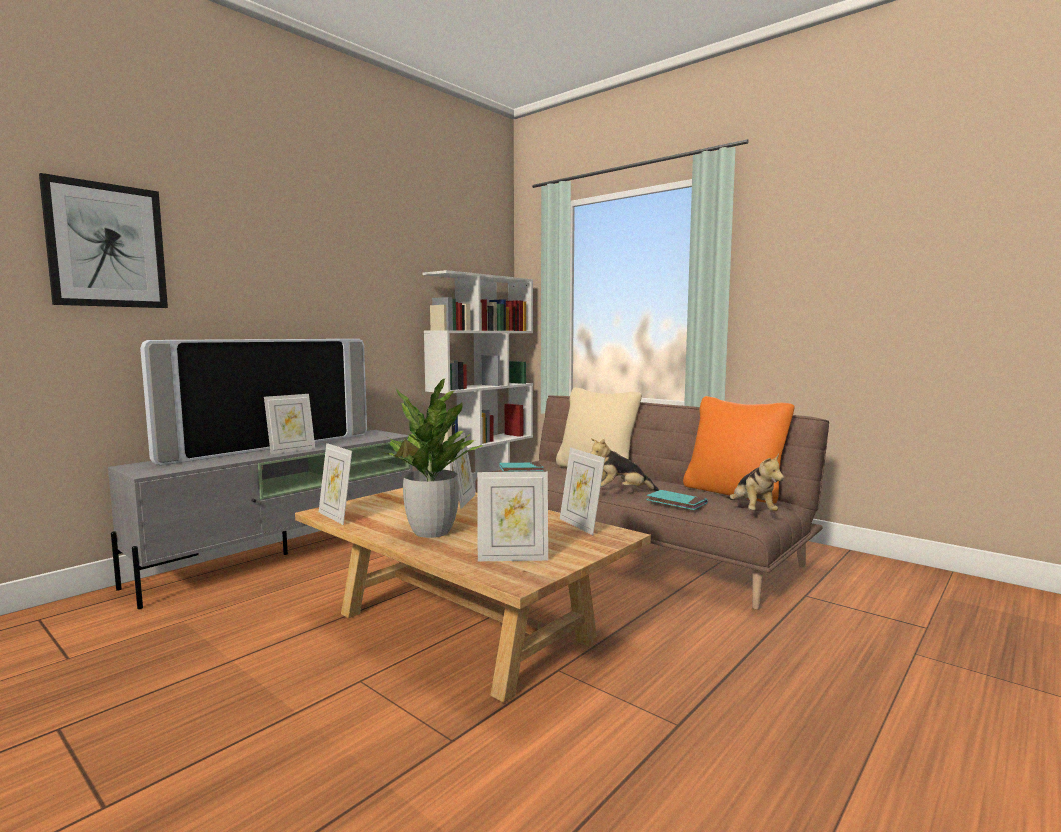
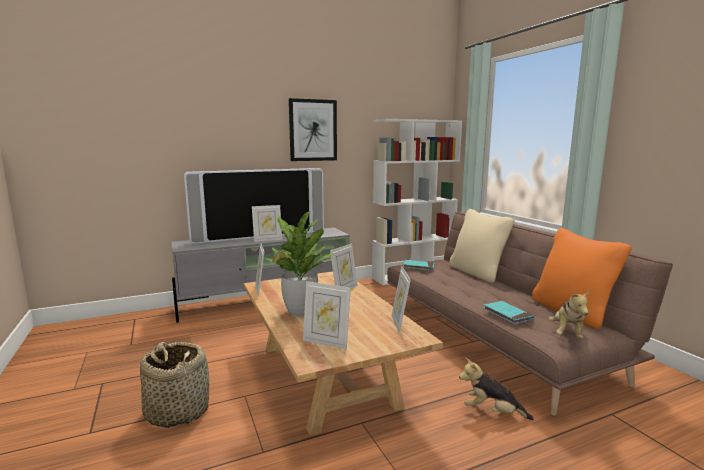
camera: 25 degrees right, 5 degrees up
picture [39,173,168,308] -> picture moved to [289,98,337,161]
plush toy [591,438,659,491] -> plush toy moved to [459,358,533,420]
none -> basket [140,342,209,428]

